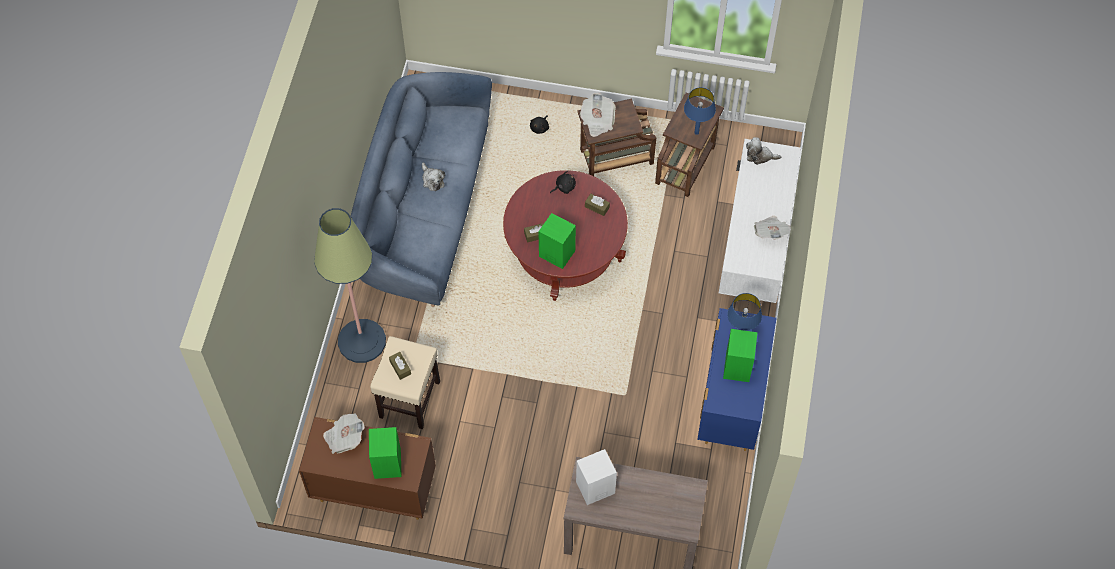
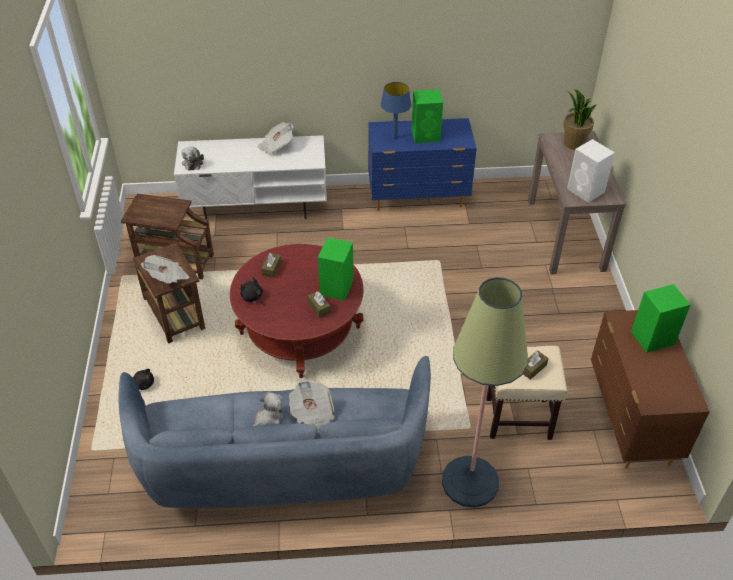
camera: 105 degrees left, 15 degrees down
newspaper [323,413,365,454] -> newspaper moved to [289,380,335,432]
blue table lamp [684,87,716,135] -> none
none -> potted plant [563,90,597,150]

